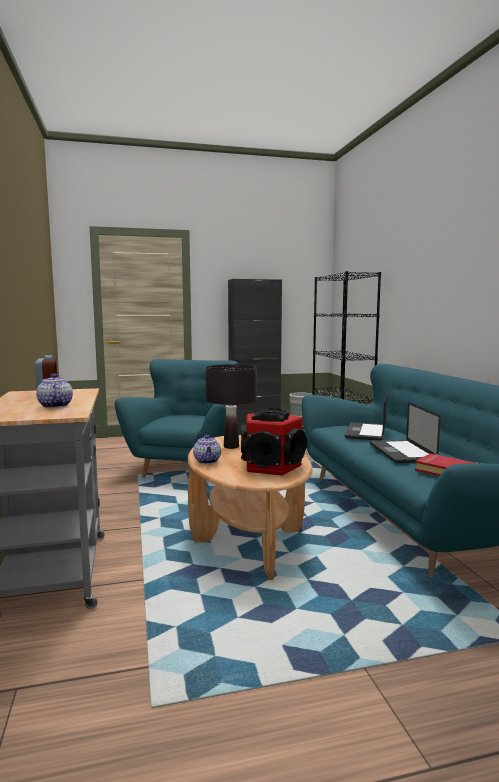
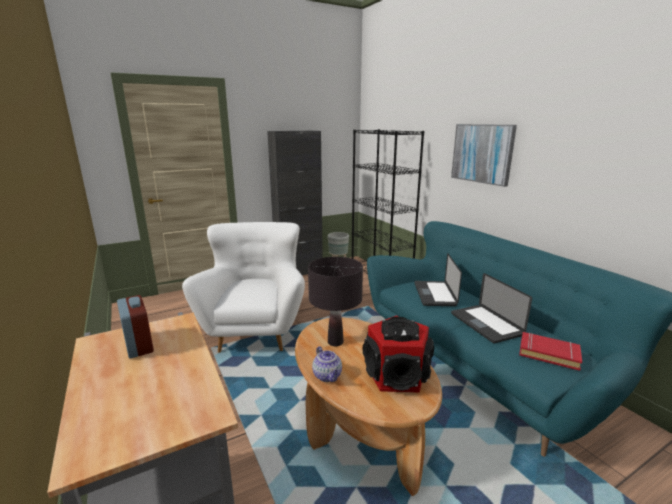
camera: 15 degrees left, 10 degrees up
teapot [36,373,73,408] -> none
turquoise armchair [115,359,238,478] -> white armchair [182,222,305,353]
none -> picture [451,124,517,187]

